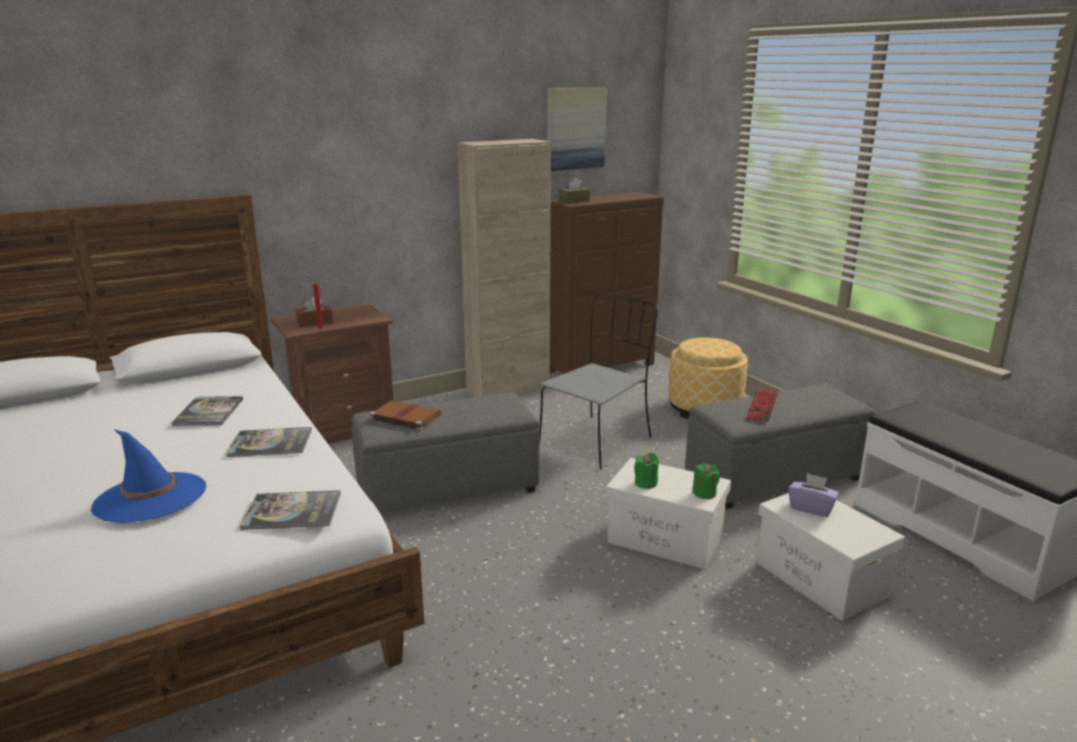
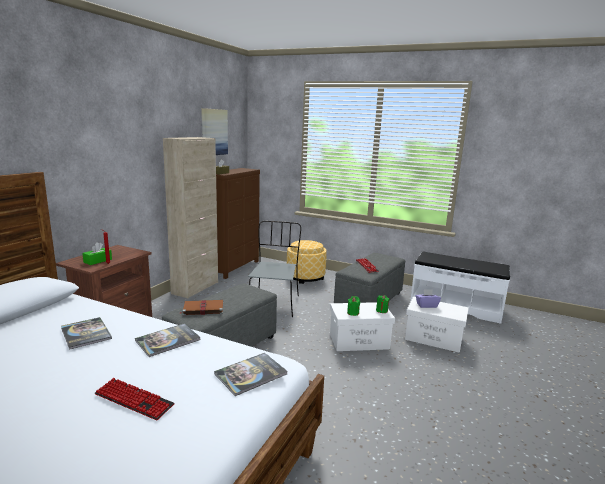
camera: 35 degrees left, 5 degrees down
blue hat [91,430,206,523] -> keyboard [94,378,175,420]
brown tissue box [296,296,333,327] -> green tissue box [82,242,112,265]

